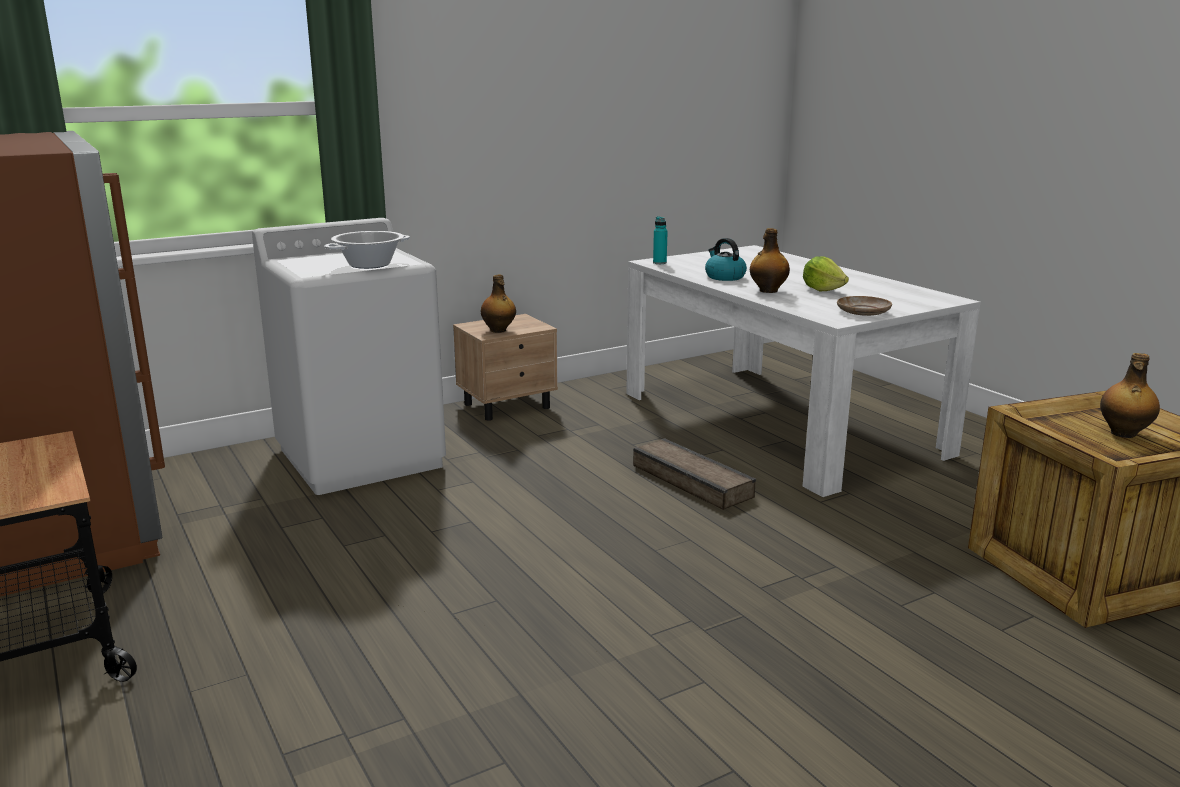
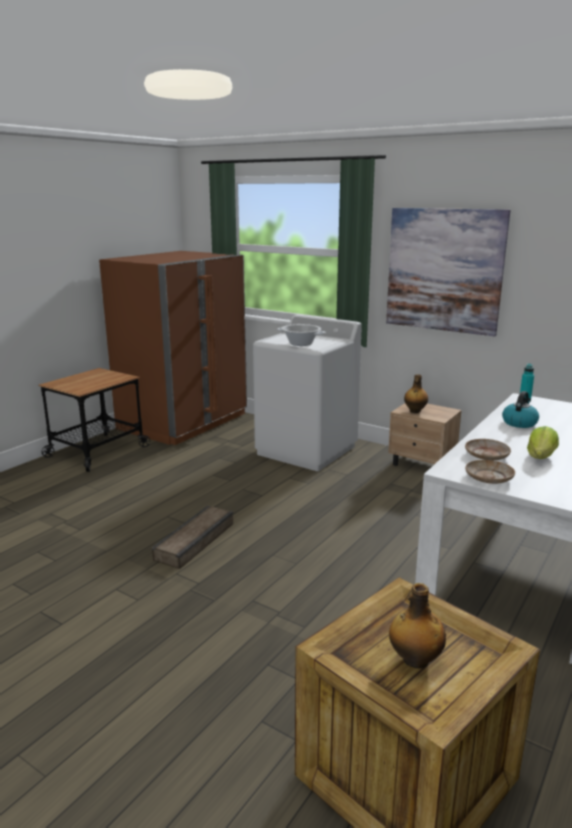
camera: 65 degrees right, 0 degrees up
crate [633,438,756,510] -> crate moved to [152,505,233,569]
bottle [750,228,790,293] -> none
none -> picture [386,208,511,336]
none -> beige plate [465,439,511,460]

